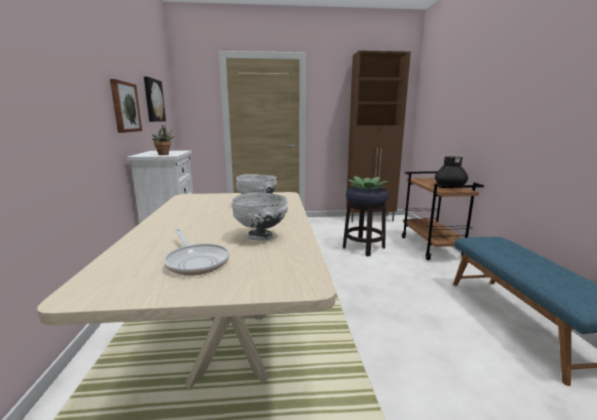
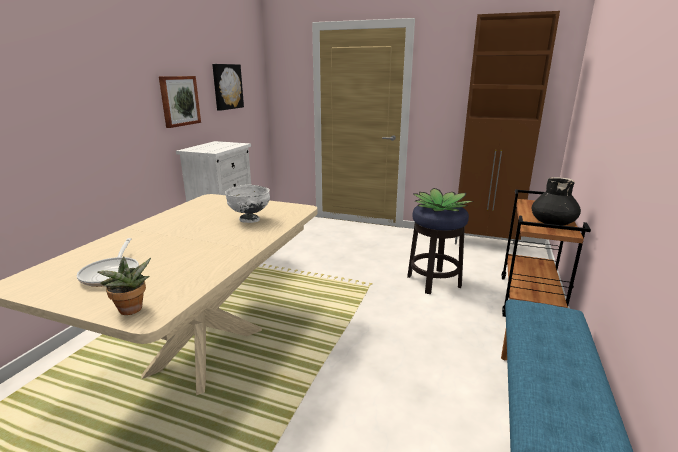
camera: 25 degrees right, 5 degrees up
potted plant [152,125,174,155] -> potted plant moved to [98,256,151,315]
white bowl [231,192,288,241] -> none

